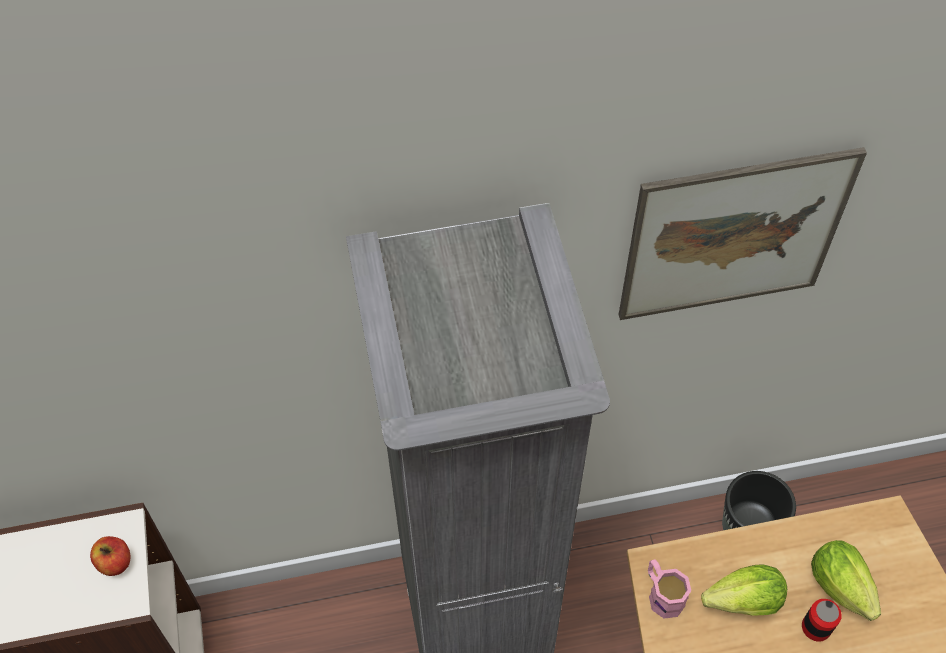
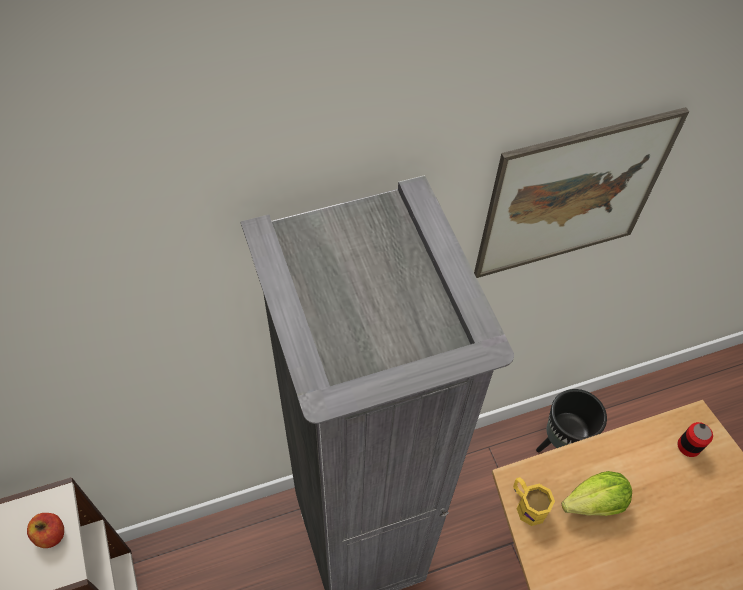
camera: 10 degrees left, 0 degrees up
pink mug [648,559,691,619] -> yellow mug [513,477,555,526]
can [802,599,842,642] -> can moved to [677,422,713,457]
lettuce [811,540,881,621] -> none

